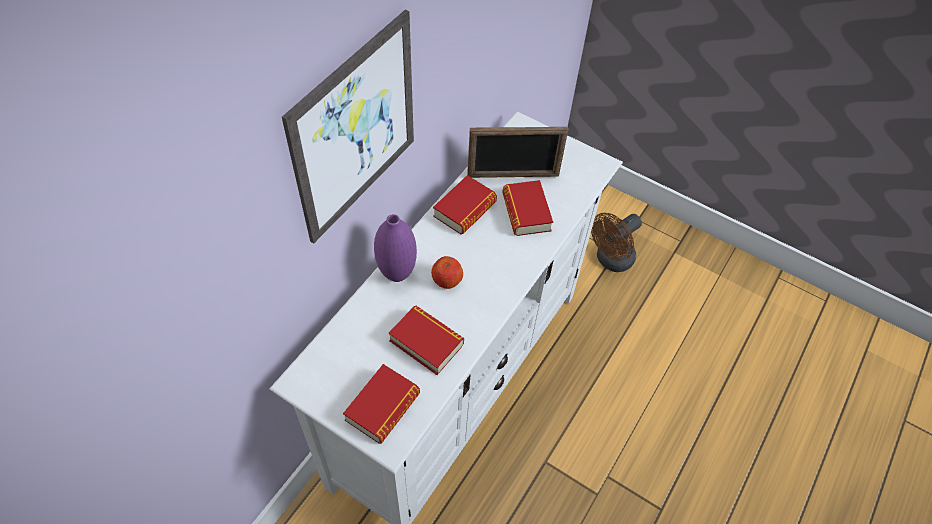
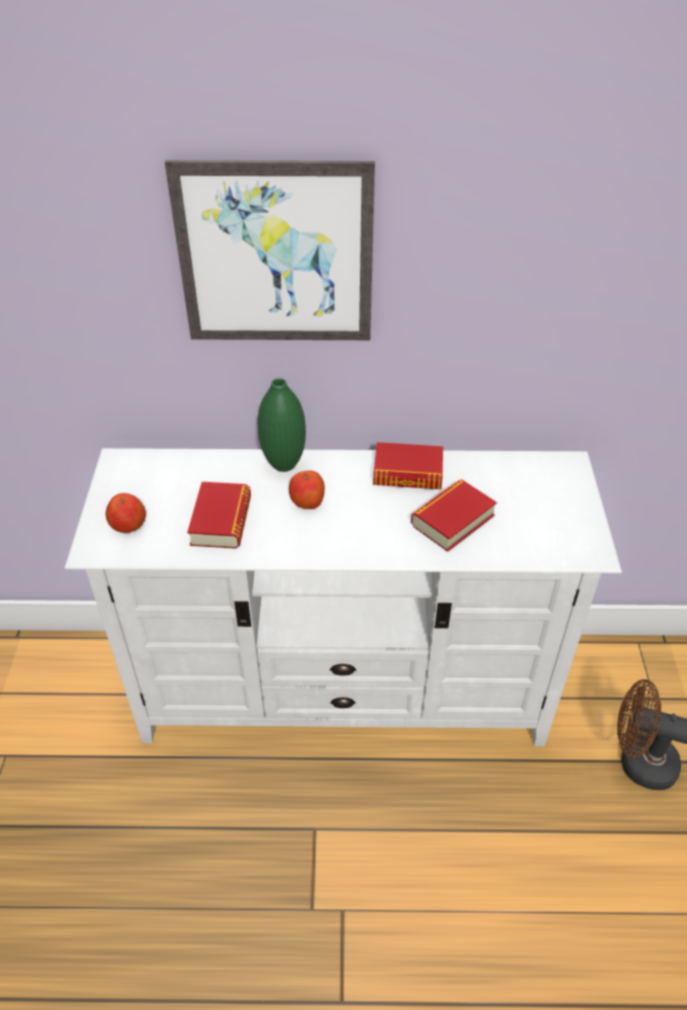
camera: 60 degrees right, 10 degrees down
book [343,364,420,444] -> apple [105,493,146,533]
purple vase [374,214,417,282] -> green vase [258,378,306,472]
picture frame [467,127,568,178] -> none

